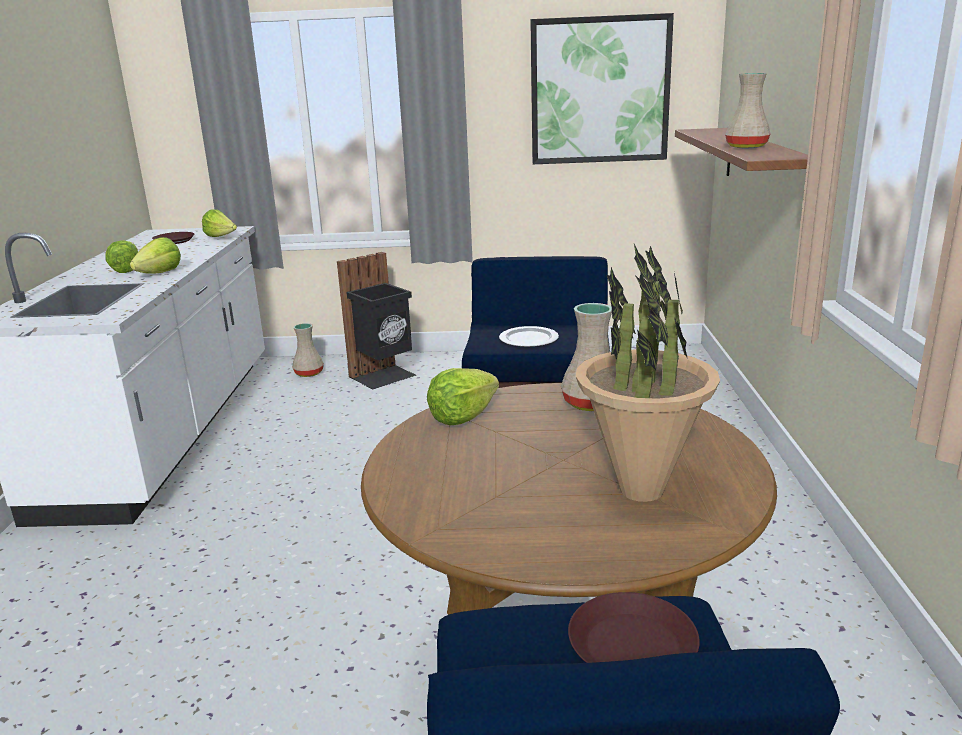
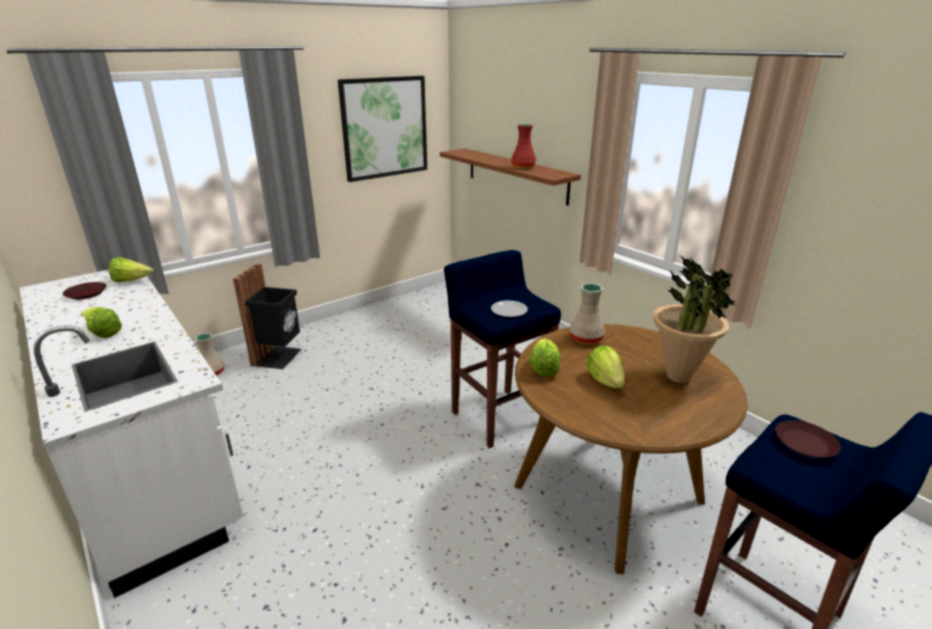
camera: 40 degrees left, 5 degrees up
lettuce [130,237,181,274] -> lettuce moved to [586,345,625,388]
beige vase [725,73,771,148] -> red vase [511,124,536,169]

